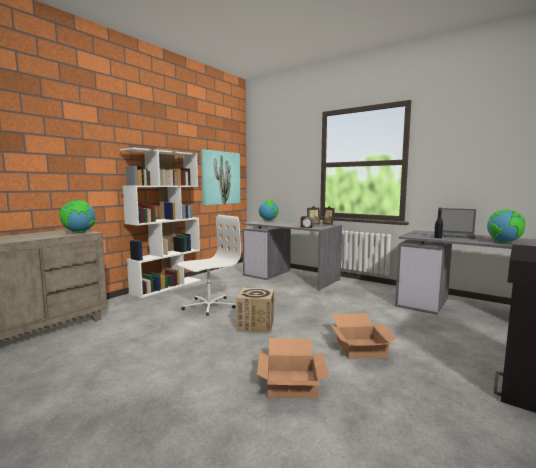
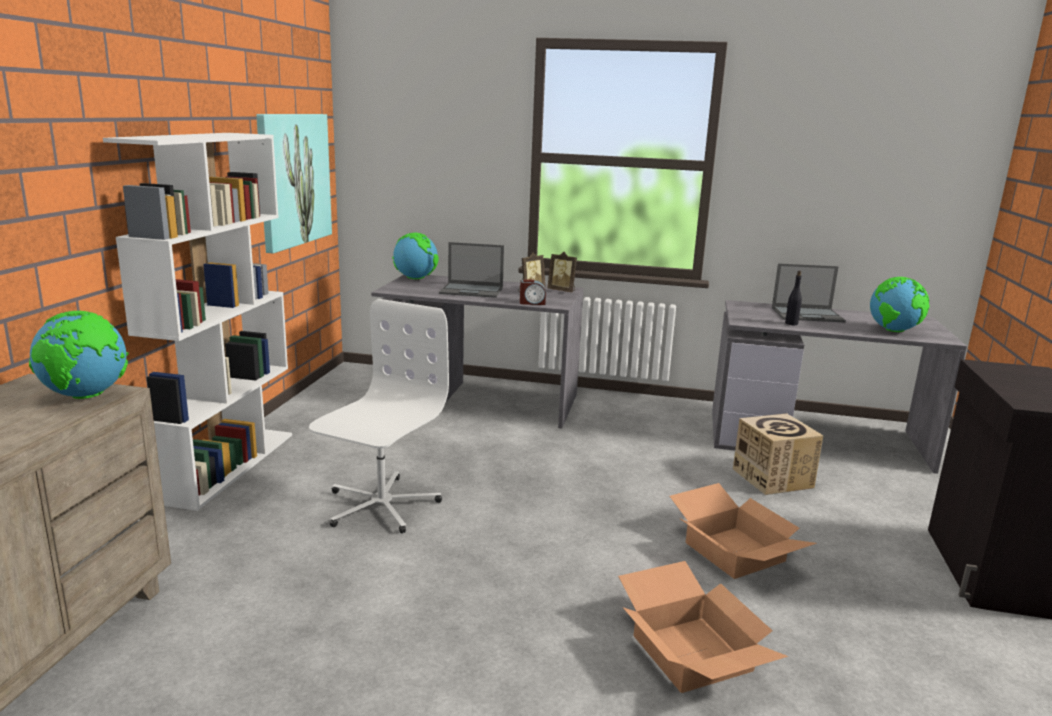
camera: 25 degrees left, 10 degrees up
cardboard box [236,288,274,333] -> cardboard box moved to [733,414,824,495]
none -> laptop [439,242,504,298]

